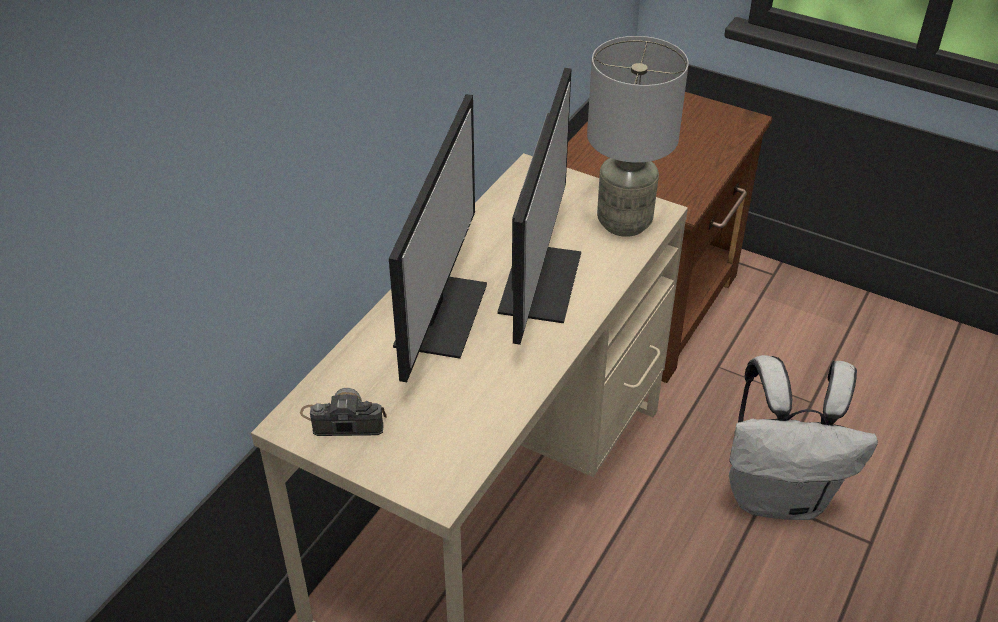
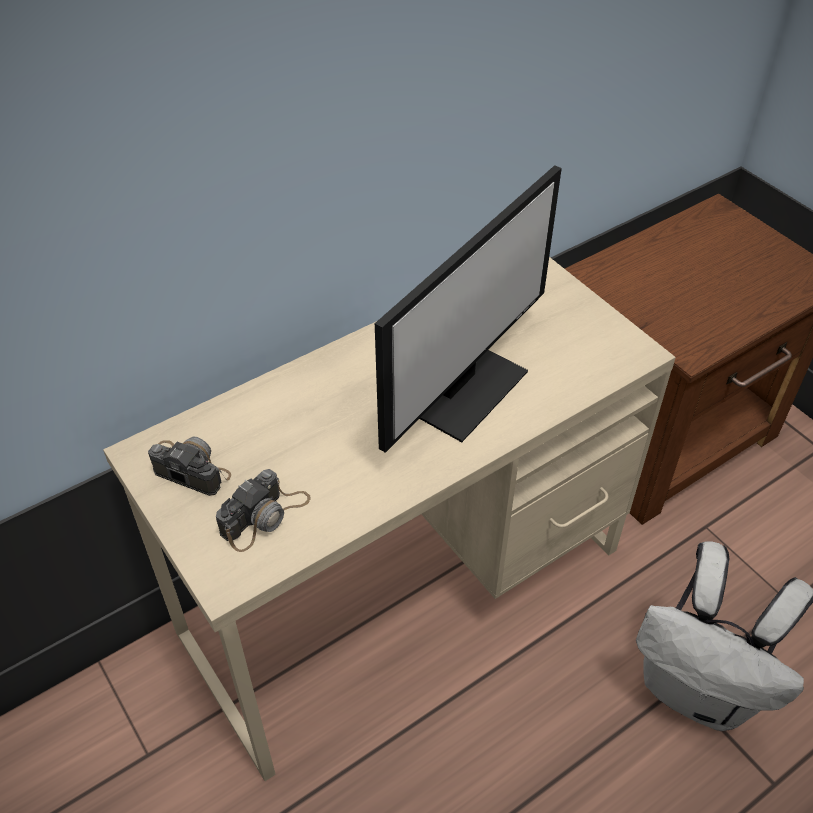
camera: 25 degrees right, 5 degrees up
monitor [389,94,487,382] -> none
grey table lamp [587,36,689,237] -> none
none -> camera [216,469,311,552]

